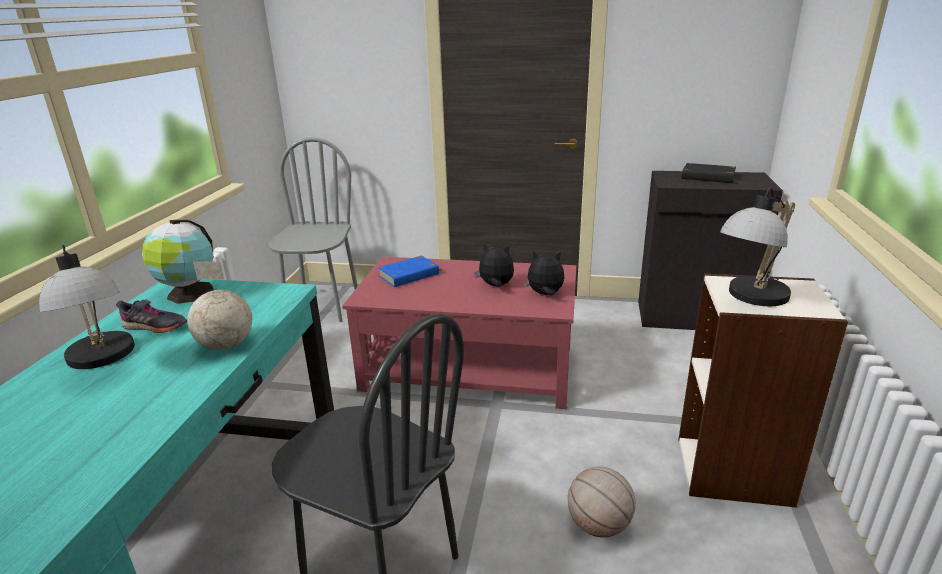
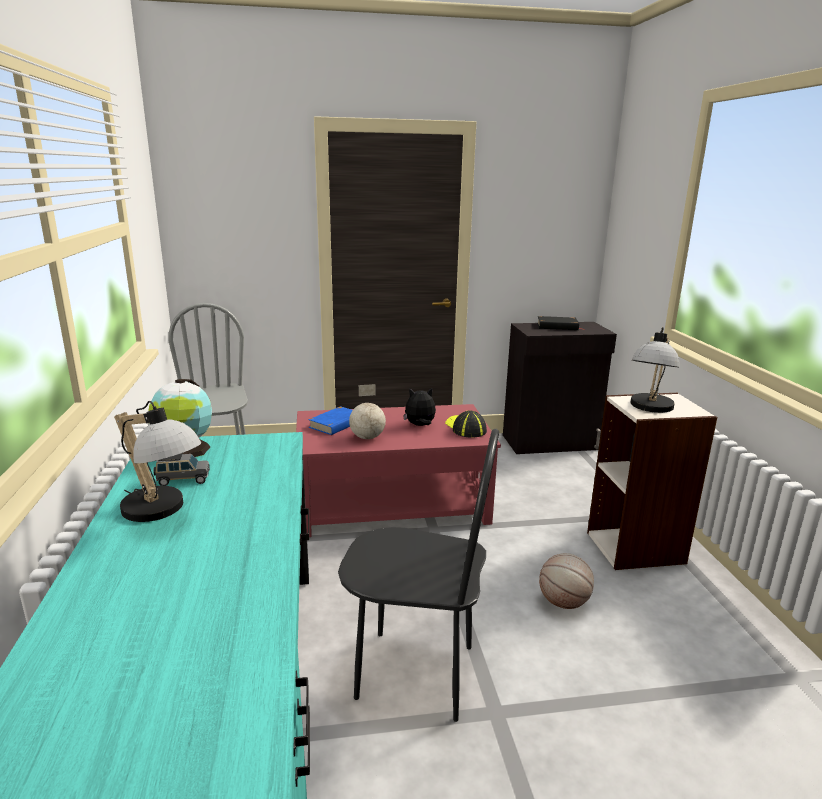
camera: 20 degrees left, 5 degrees down
grey shoe [116,300,187,333] -> grey toy car [153,453,210,486]
globe [187,261,252,350] -> globe moved to [349,384,386,439]
plush toy [524,250,565,296] -> cap [445,410,487,438]

